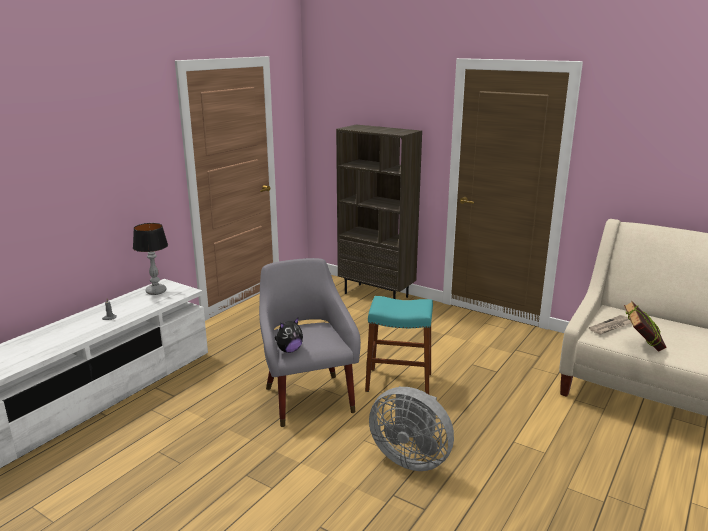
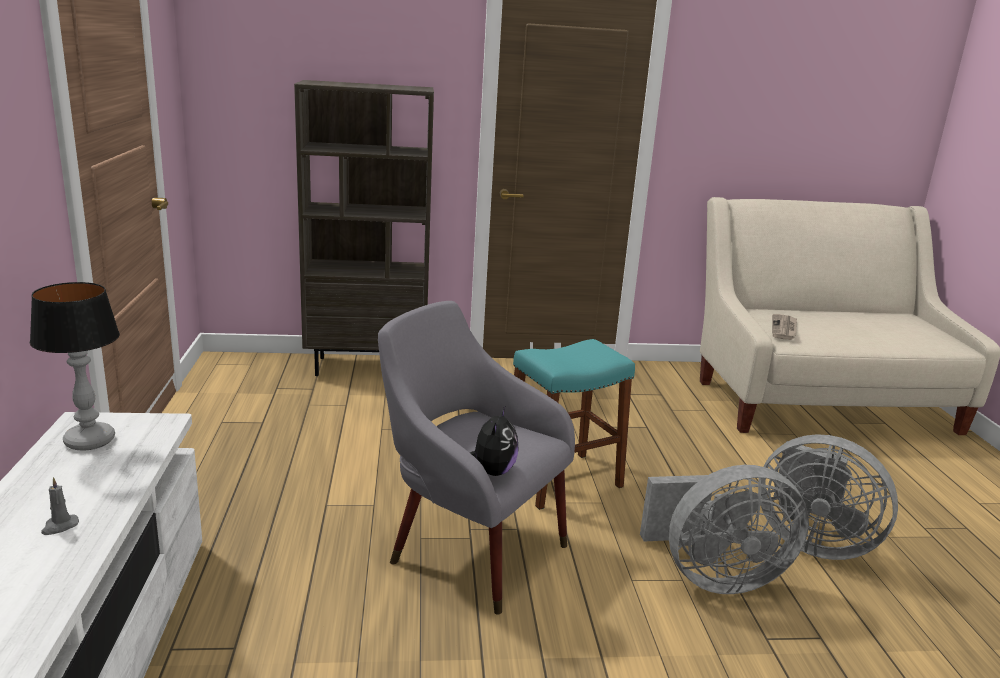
camera: 40 degrees left, 0 degrees up
book [624,301,666,352] -> none
none -> grey fan [761,434,898,560]

